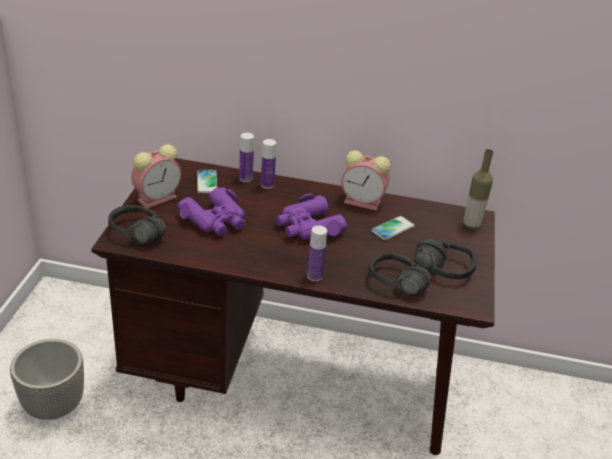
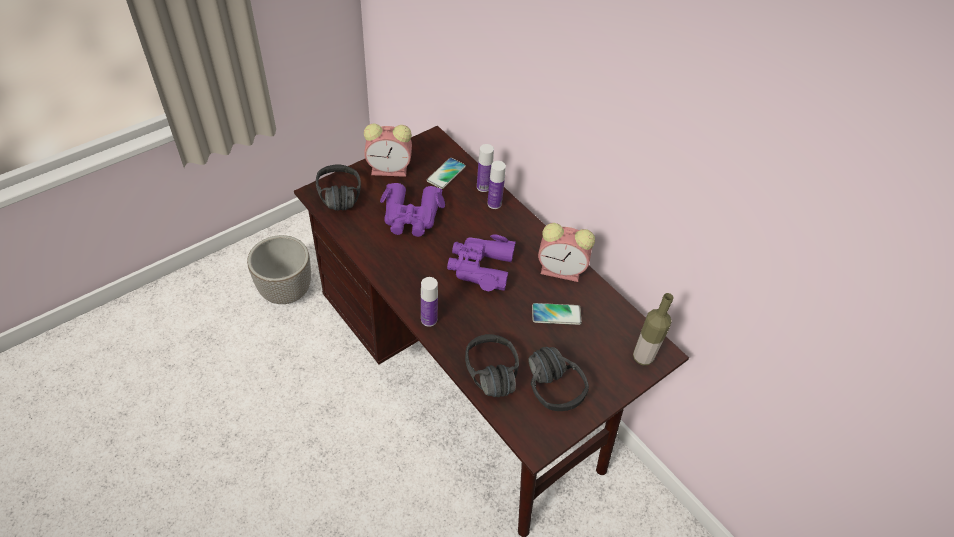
camera: 40 degrees right, 15 degrees up
alarm clock [341,151,391,211] -> alarm clock turned 45 degrees counterclockwise [538,223,595,282]

